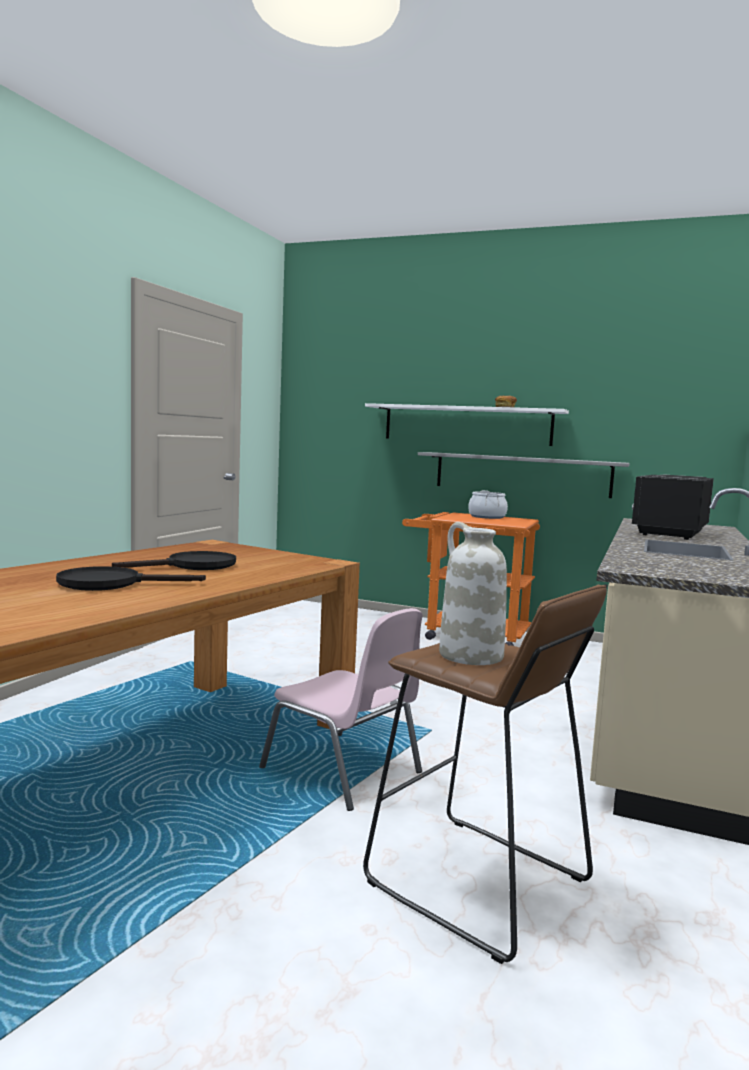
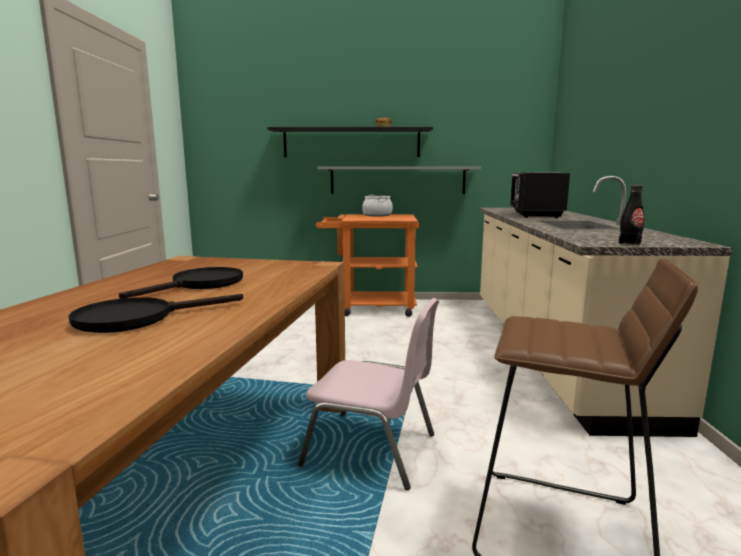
camera: 20 degrees left, 5 degrees up
white shelf [365,403,569,446] -> black shelf [267,127,433,157]
white vase [439,522,507,665] -> none
none -> black bottle [619,186,644,245]

